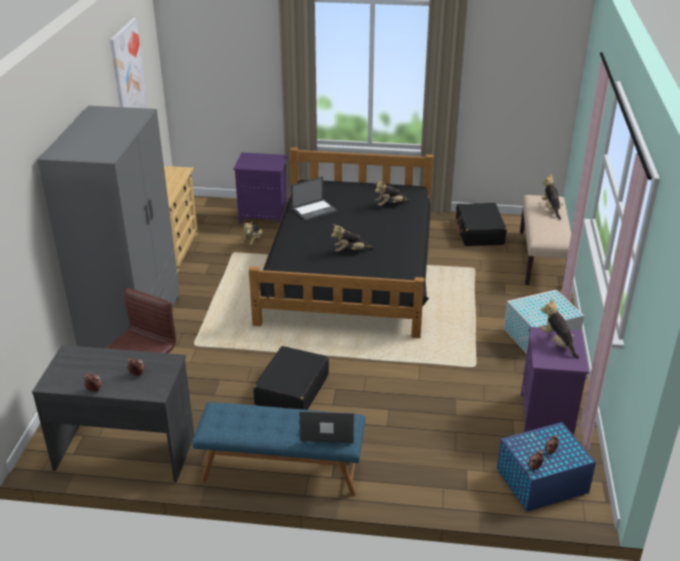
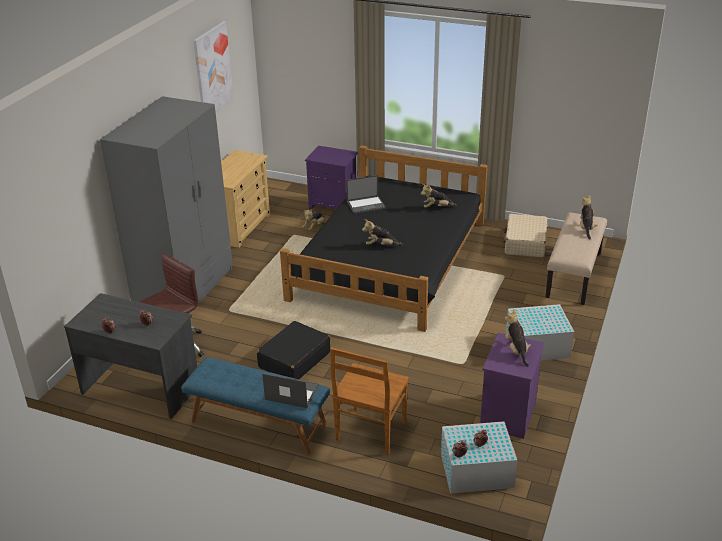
camera: 15 degrees right, 0 degrees up
black suitcase [456,203,507,246] -> beige suitcase [503,214,547,257]
blue storage box [497,422,596,512] -> white storage box [441,421,517,494]
none -> brown chair [330,348,409,455]

